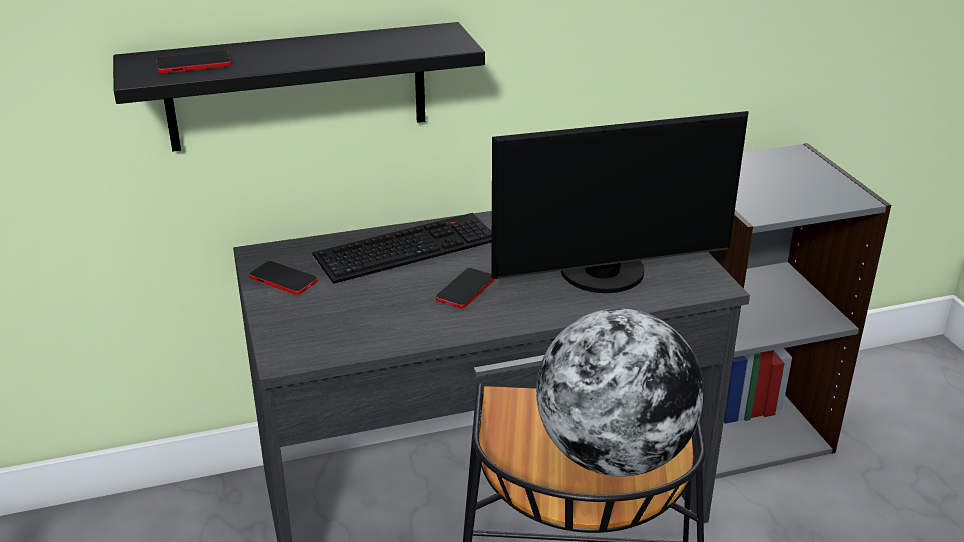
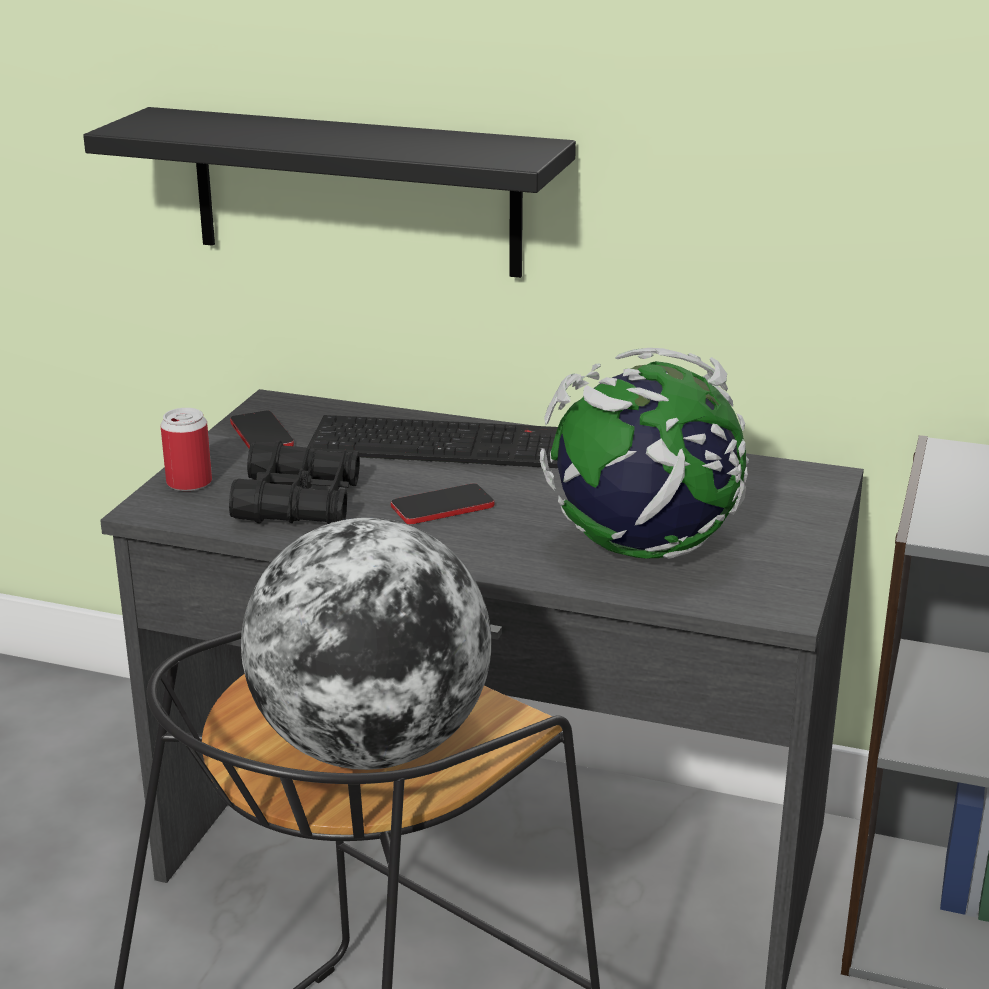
camera: 35 degrees right, 5 degrees down
phone [156,51,231,73] -> none
monitor [491,111,749,293] -> globe [540,348,749,559]
none -> can [160,408,212,491]
none -> black binoculars [229,440,360,524]

